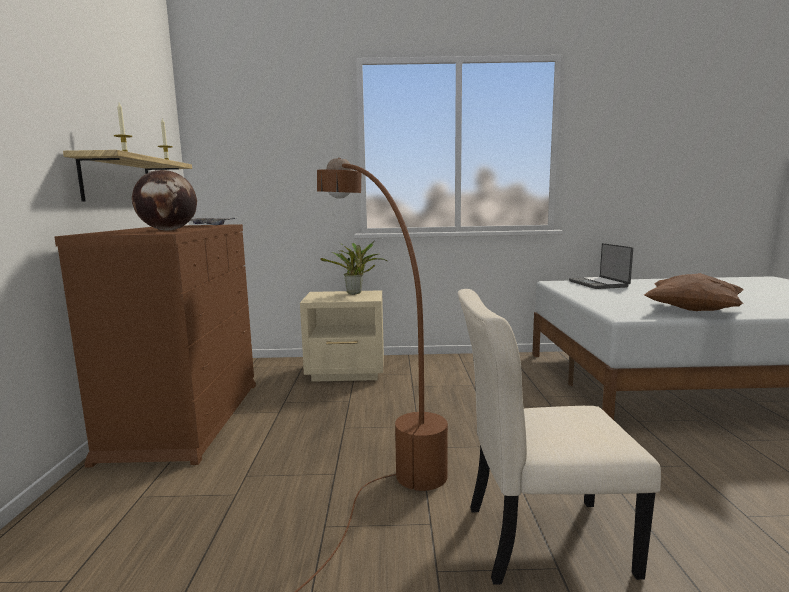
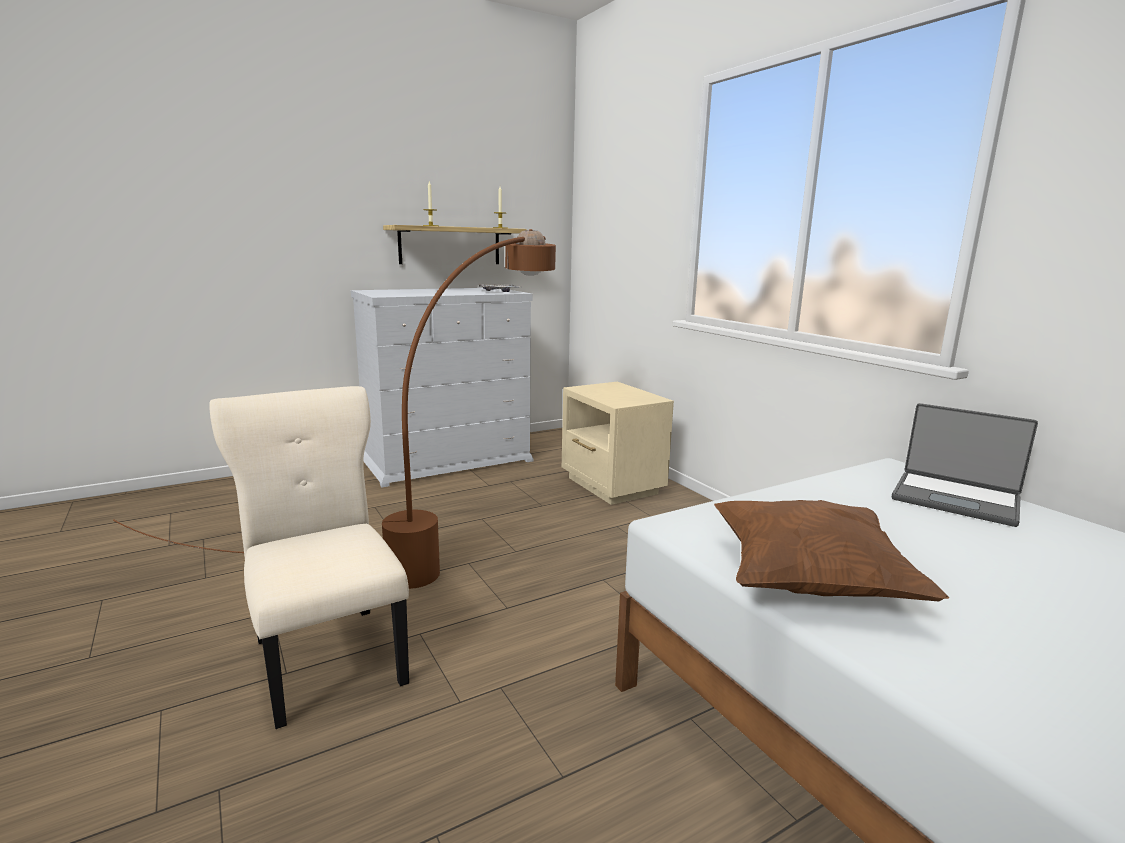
camera: 60 degrees right, 5 degrees up
brown dresser [54,224,256,467] -> white dresser [351,288,533,487]
globe [132,170,197,230] -> none
potted plant [320,240,387,294] -> none
laptop [569,243,633,289] -> laptop turned 105 degrees counterclockwise [891,403,1038,527]

